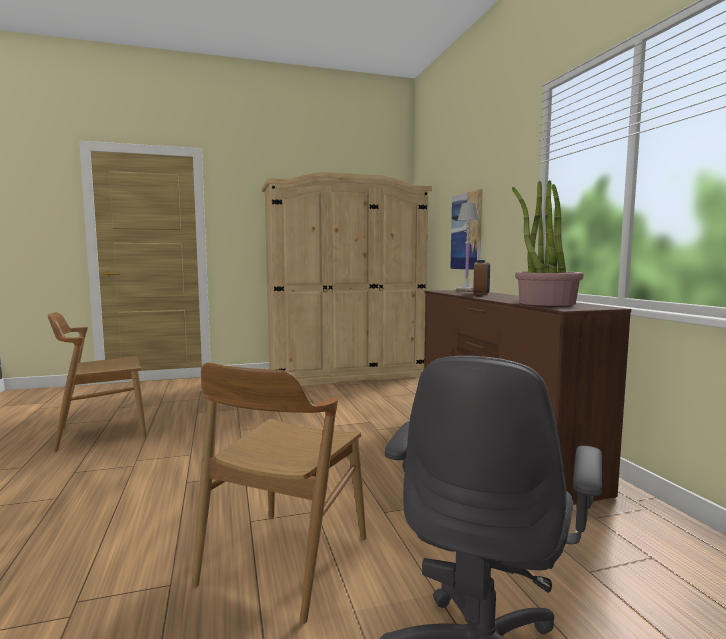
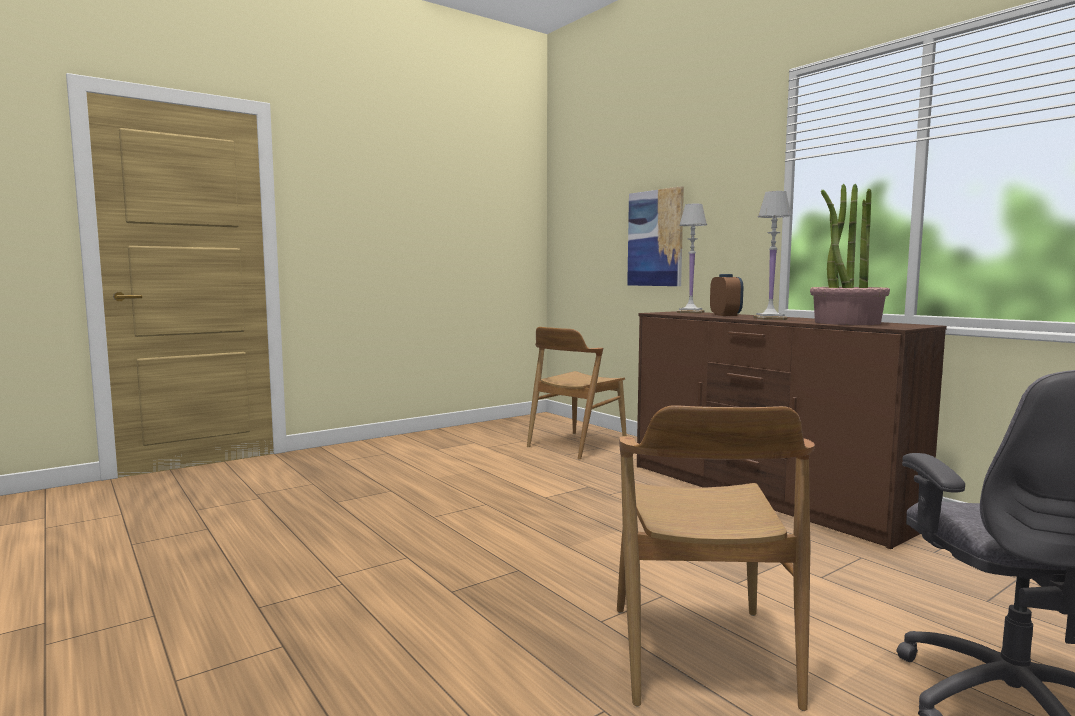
camera: 20 degrees left, 0 degrees up
brown chair [48,312,147,452] -> brown chair moved to [527,327,627,460]
beige wardrobe [262,172,432,386] -> none
none -> white table lamp [754,191,792,320]

